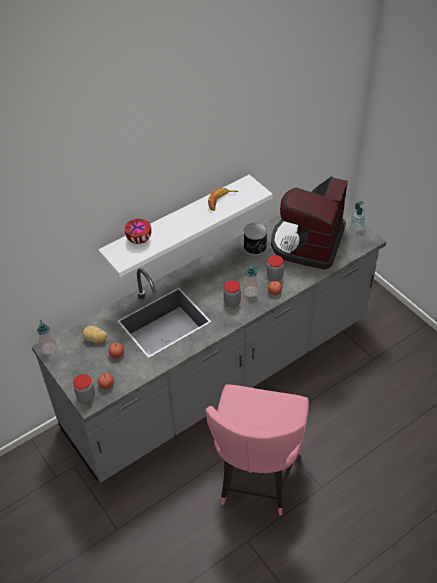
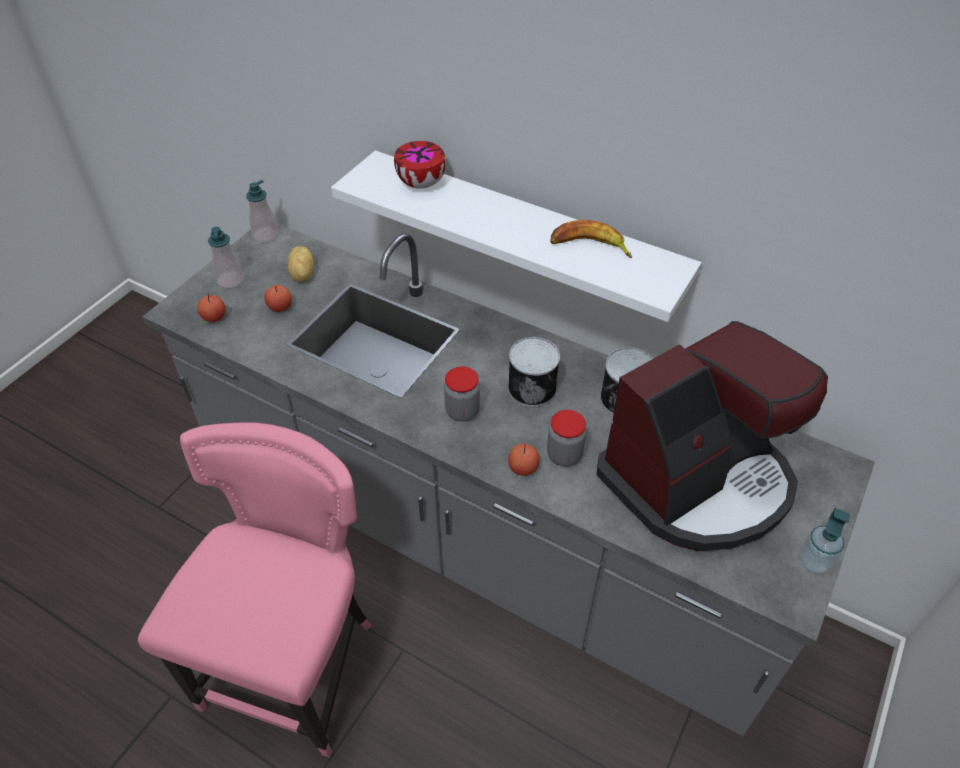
camera: 65 degrees right, 0 degrees up
jar [73,374,95,403] -> none
pink chair [206,385,309,516] -> pink chair turned 120 degrees clockwise [138,422,371,757]
soap dispenser [243,265,259,297] -> soap dispenser moved to [208,227,244,288]
coffee machine [271,176,348,270] -> coffee machine turned 150 degrees clockwise [597,321,828,551]
none -> can [508,337,560,407]

